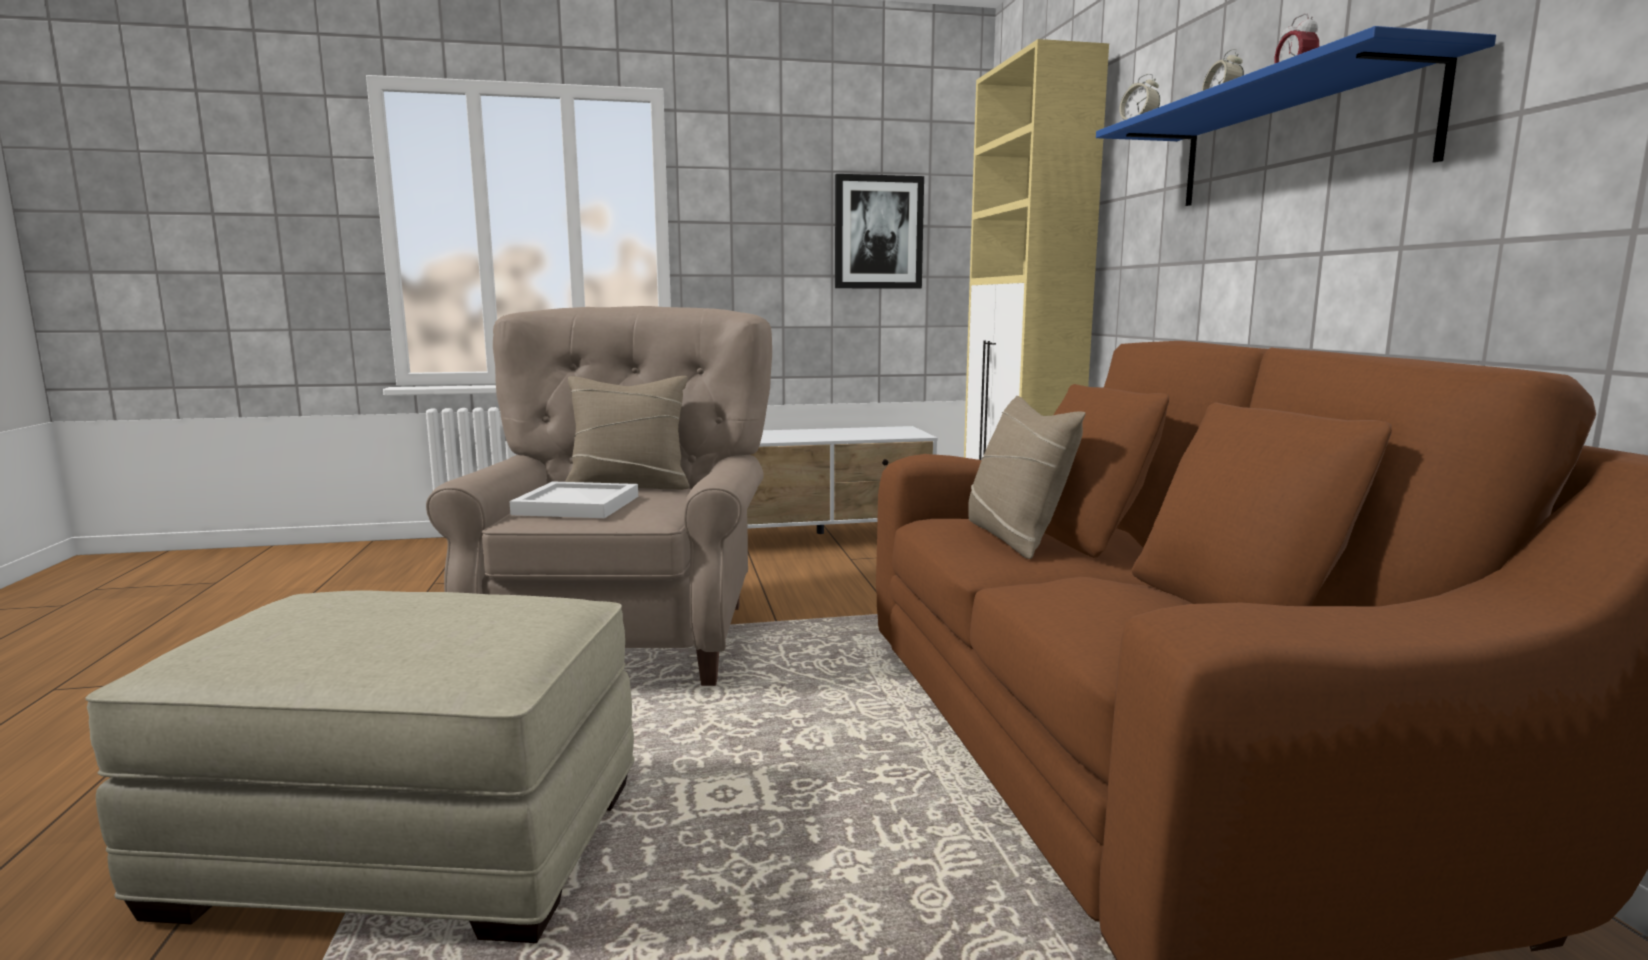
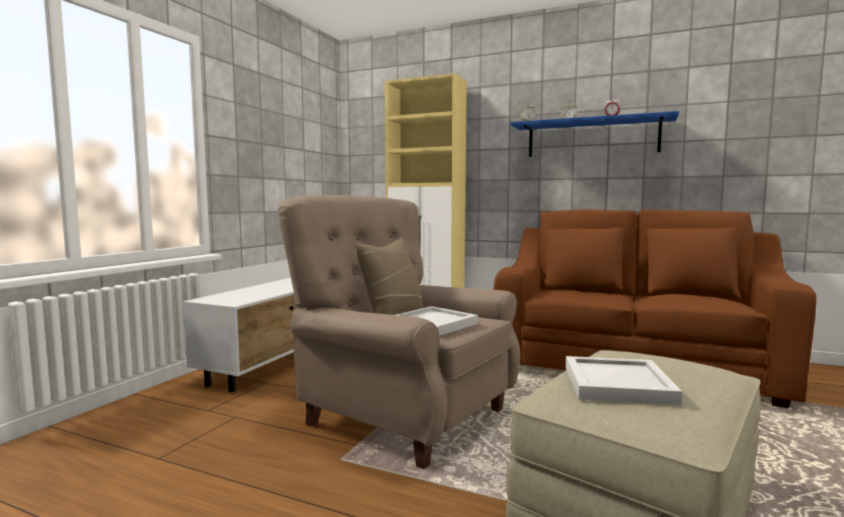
camera: 55 degrees left, 5 degrees down
picture [835,174,924,289] -> none
beige pillow [968,396,1086,559] -> none
none -> white tray [566,356,682,405]

